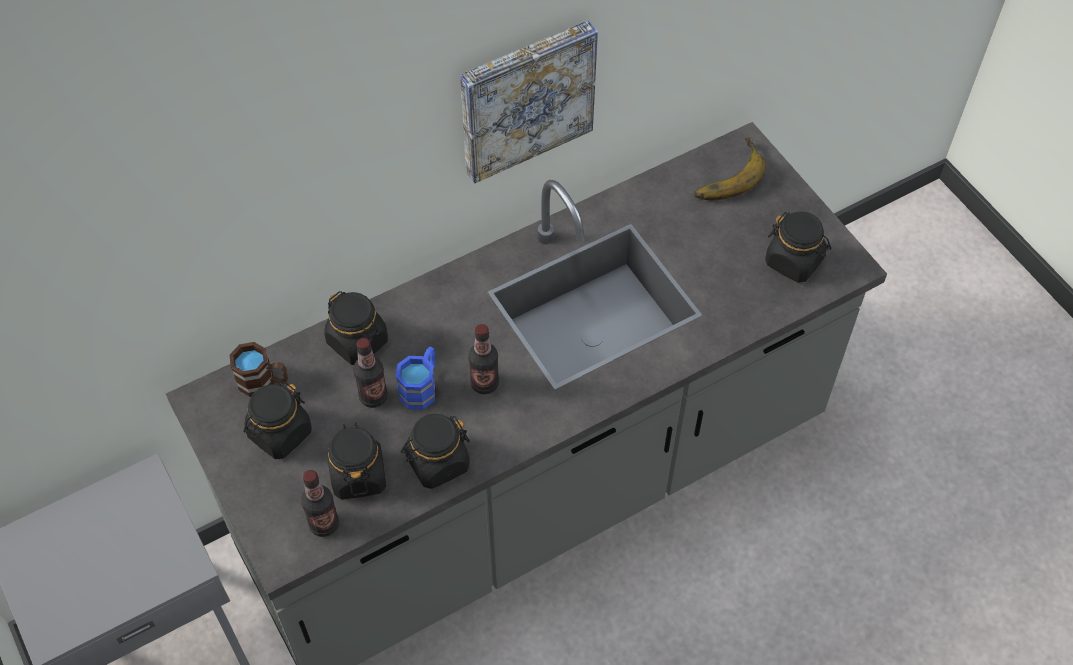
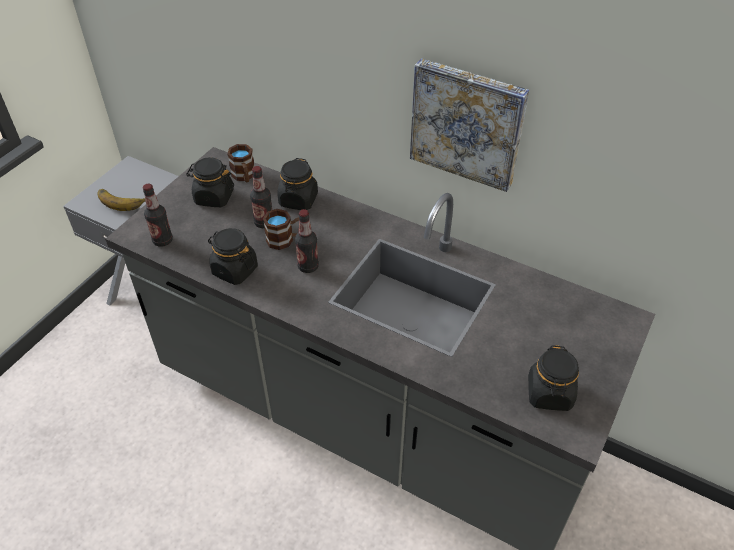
camera: 60 degrees right, 10 degrees down
black jar [328,422,386,500] -> none
blue mug [396,347,436,410] -> brown mug [263,209,299,250]
banana [694,137,766,201] -> banana moved to [98,189,145,211]

